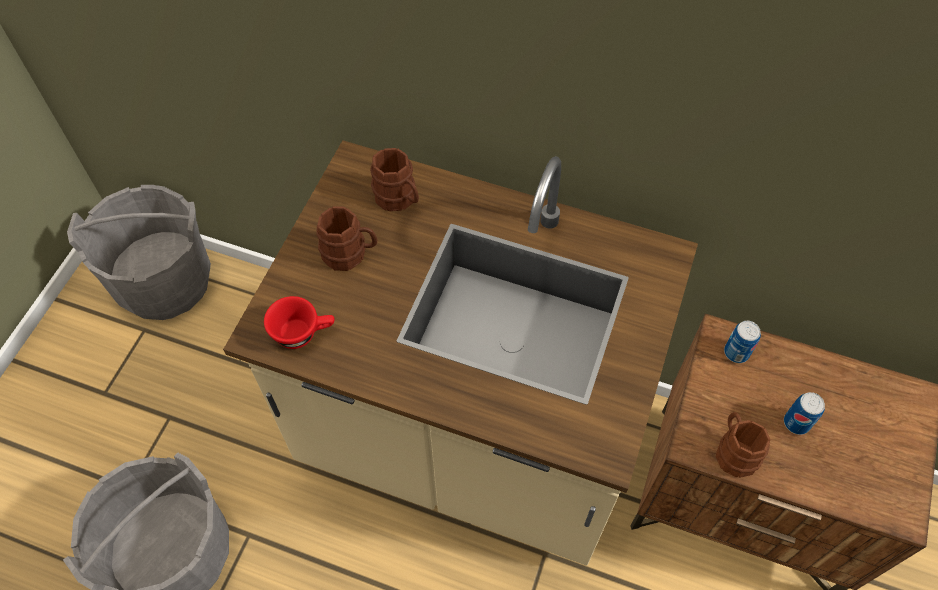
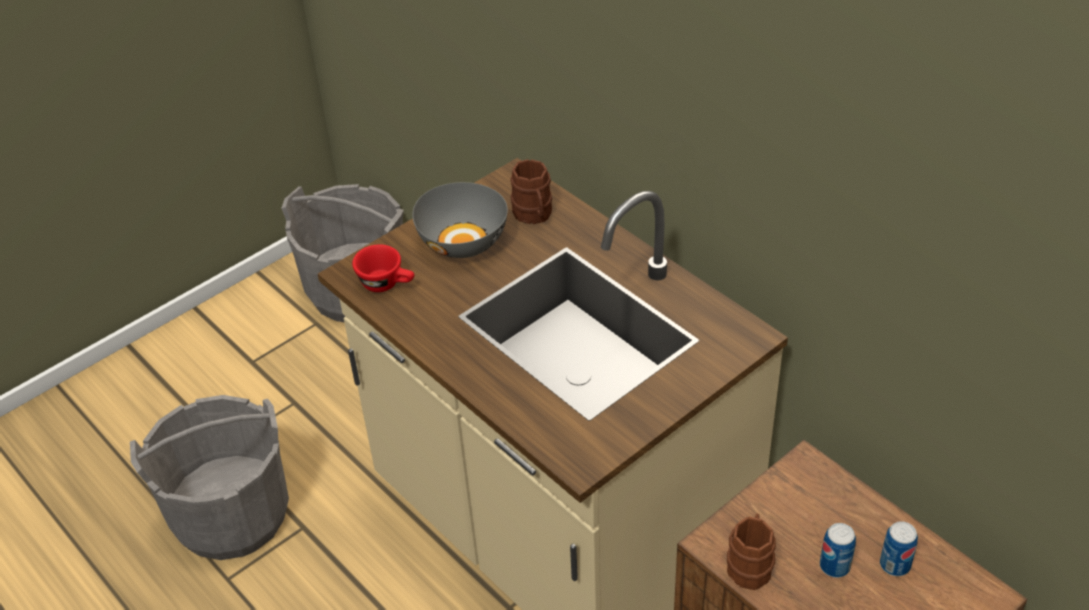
camera: 30 degrees right, 15 degrees down
brown mug [317,206,377,271] -> grey bowl [412,182,508,258]
can [724,321,761,363] -> can moved to [880,521,918,576]

